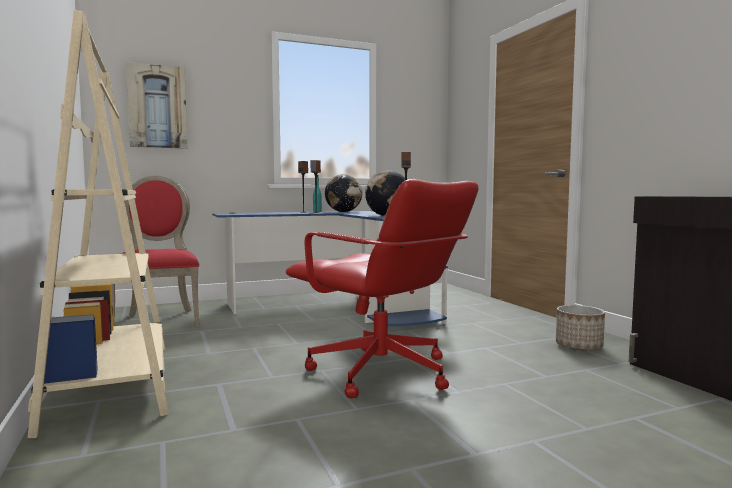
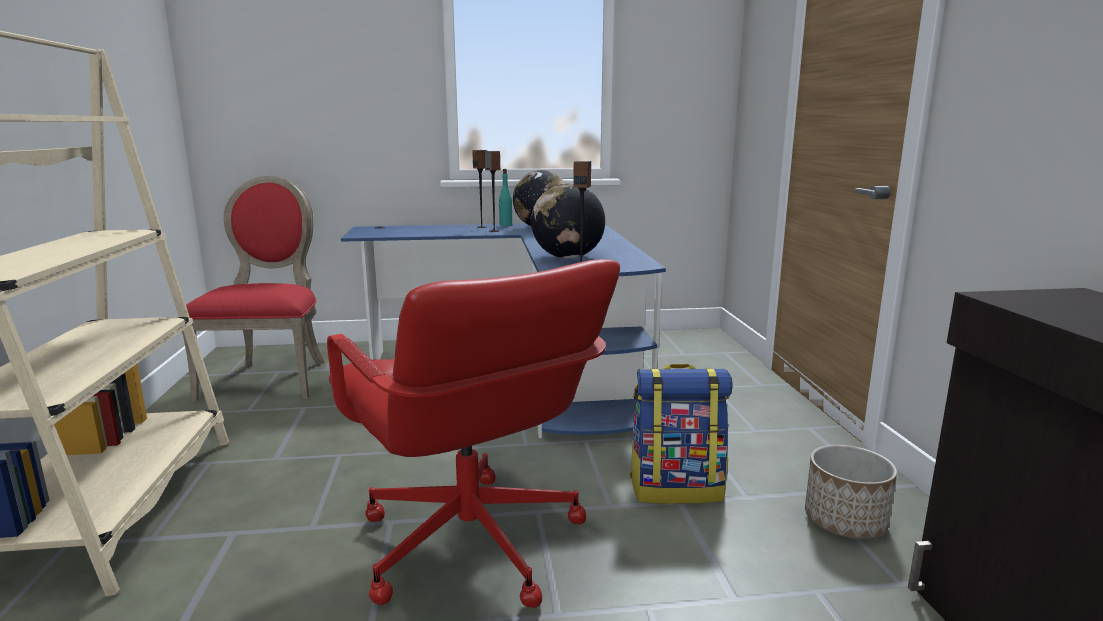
camera: 15 degrees right, 10 degrees up
picture [126,62,187,149] -> none
none -> backpack [630,364,732,504]

